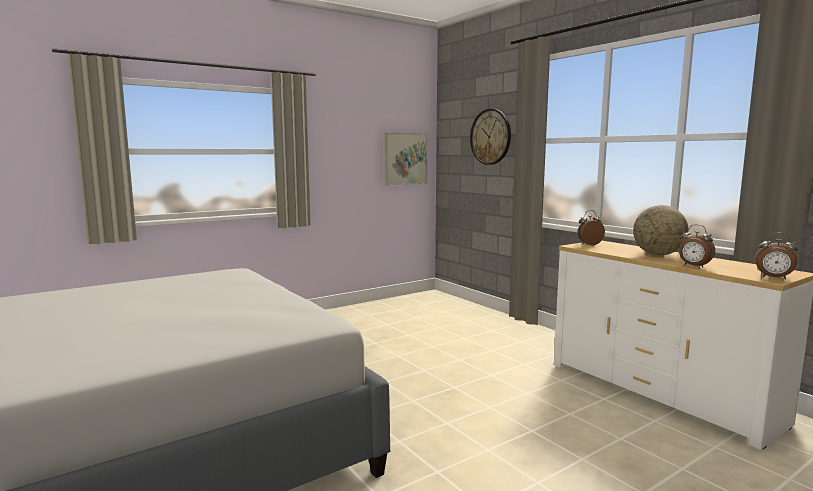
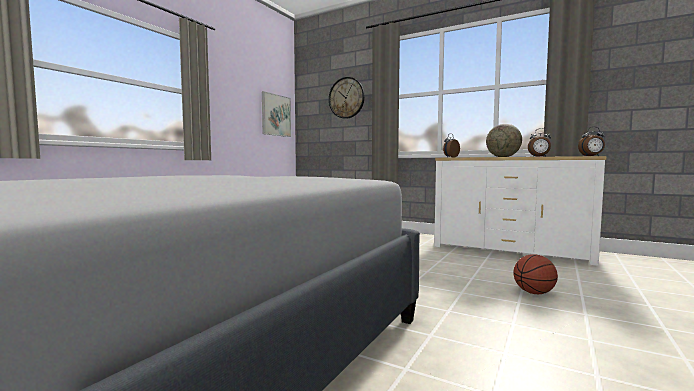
camera: 25 degrees left, 5 degrees down
none -> basketball [513,254,558,294]

